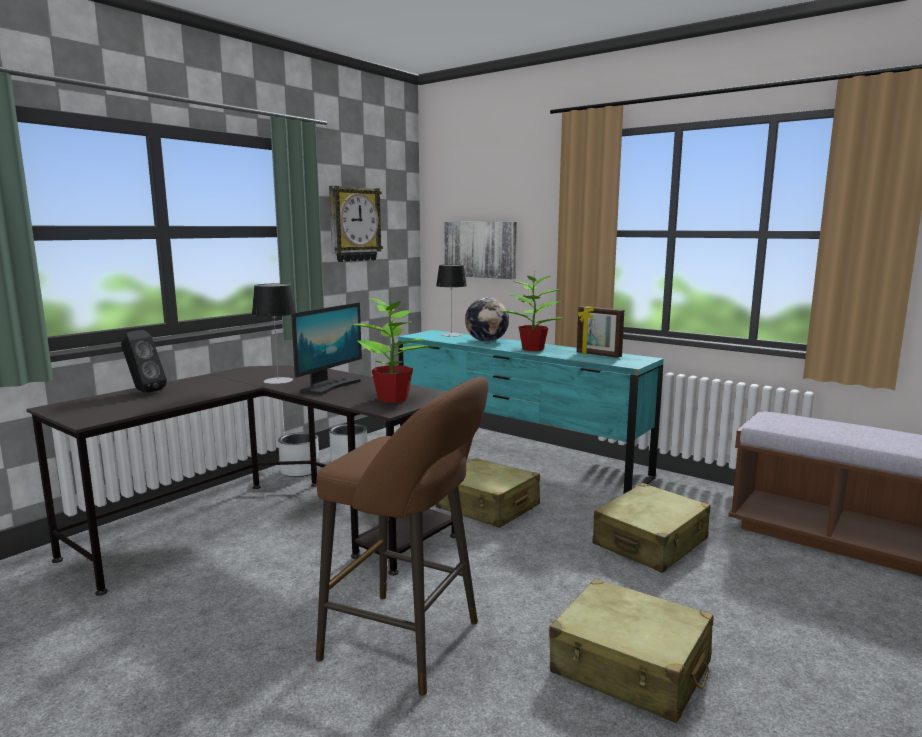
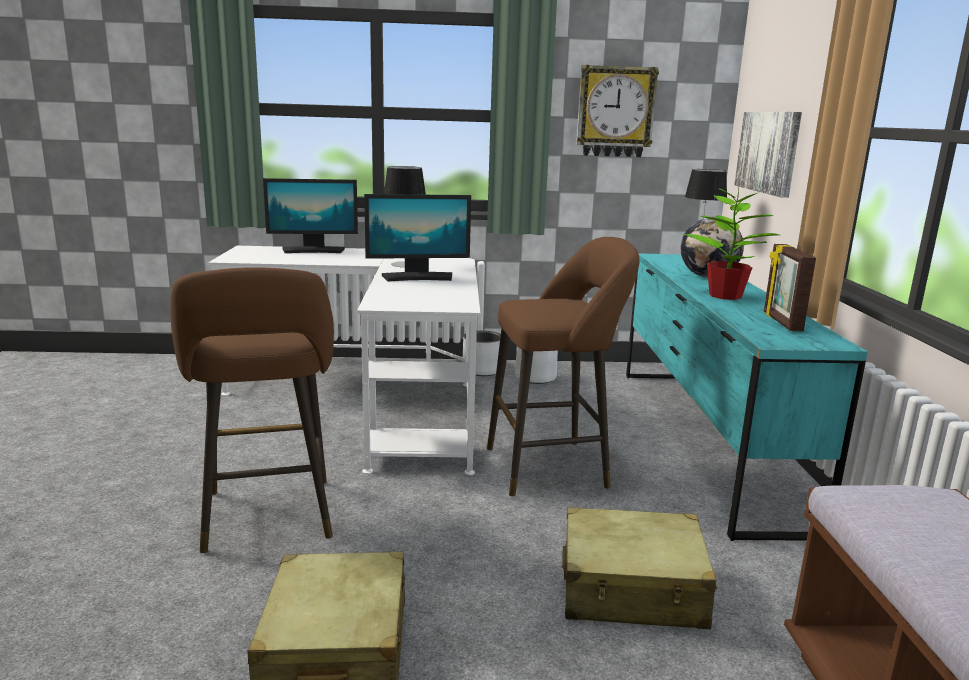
camera: 50 degrees right, 5 degrees up
black desk [26,365,456,596] -> white desk [208,246,481,475]
black speaker [121,330,167,393] -> monitor [263,178,358,253]
potted plant [352,293,435,403] -> none
beige suitcase [436,458,540,528] -> brown stool [487,237,640,496]

